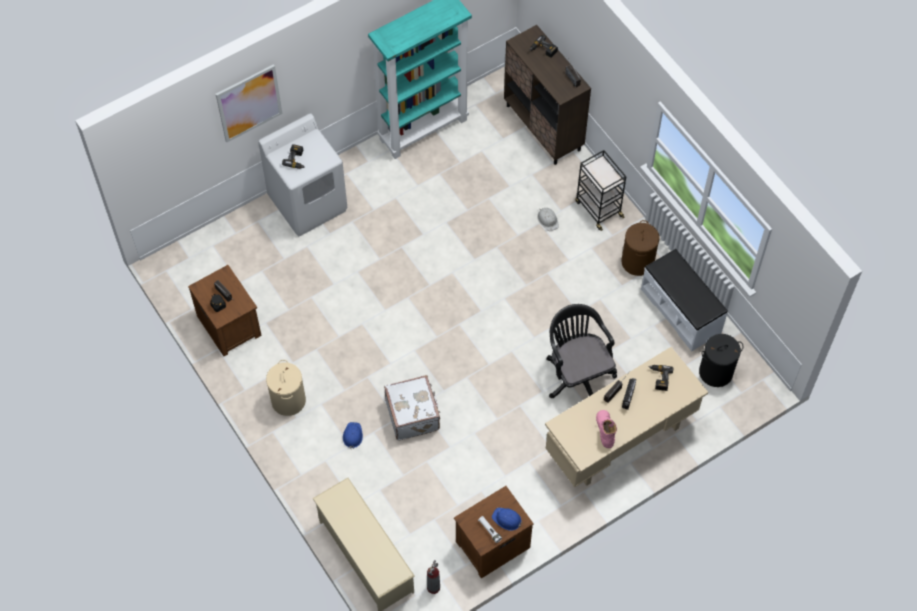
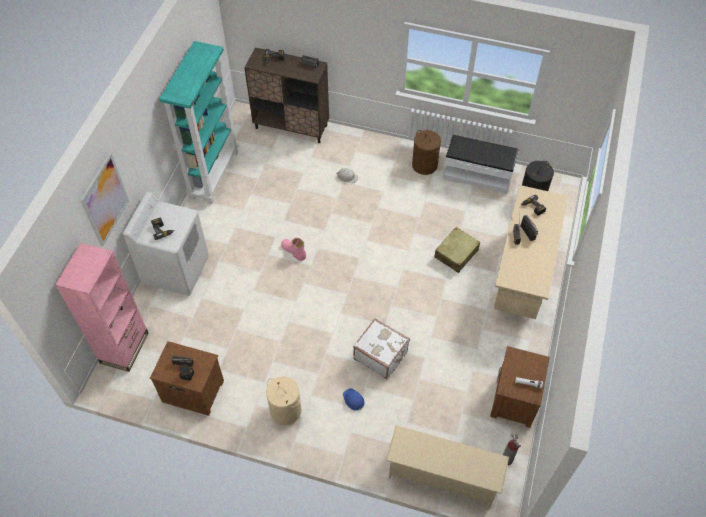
camera: 40 degrees left, 5 degrees down
blue hard hat [492,508,523,531] -> none
black office chair [546,304,617,398] -> beige suitcase [434,227,480,273]
black cart [575,150,626,231] -> none
pink boot [596,410,617,448] -> pink boot moved to [281,238,306,261]
none -> pink bookcase [55,243,148,372]

